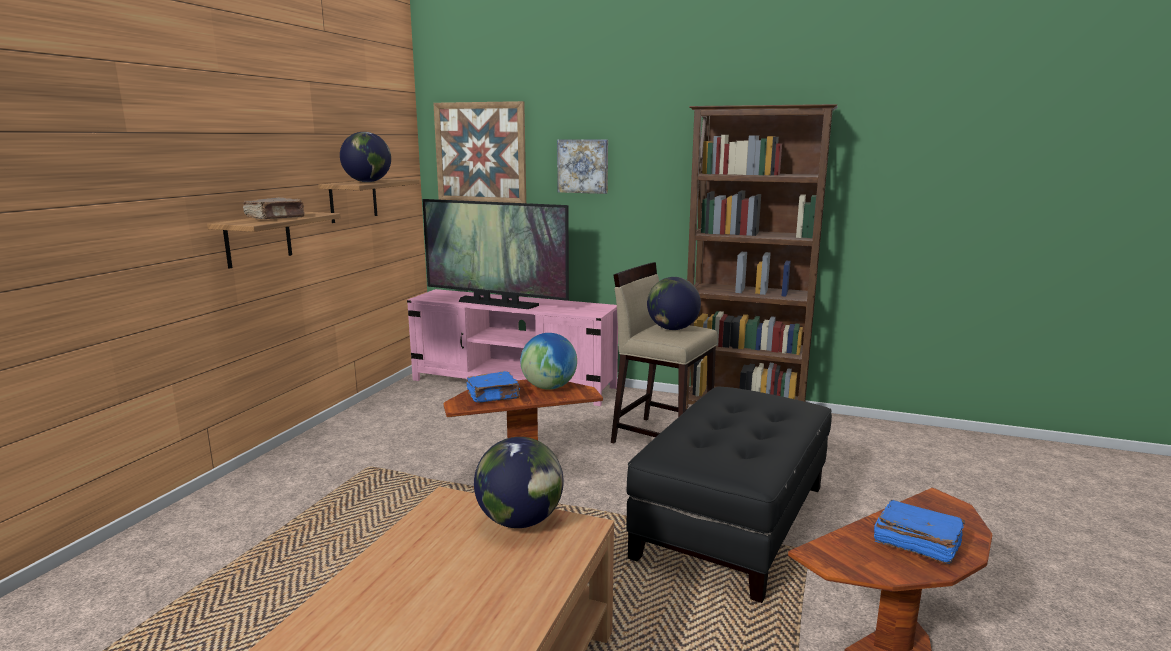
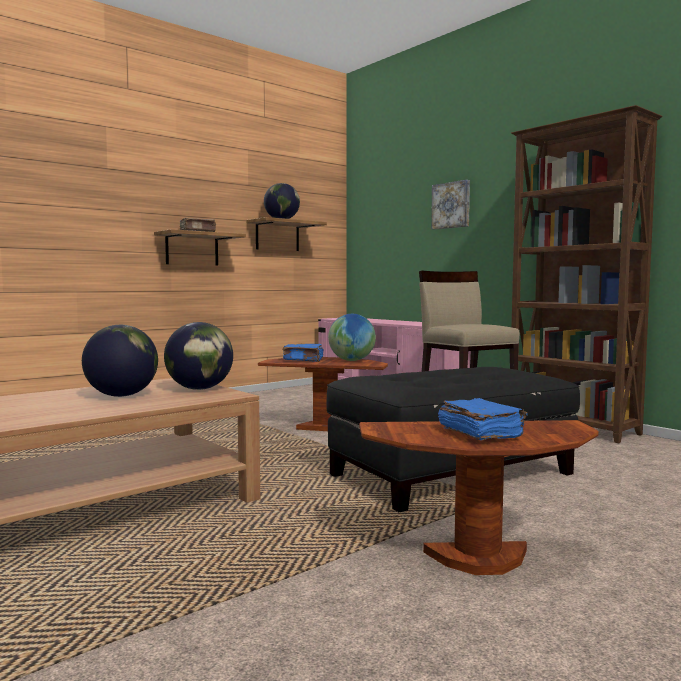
camera: 30 degrees right, 10 degrees down
television [422,199,569,309] -> none
picture [433,101,526,203] -> none
globe [647,277,701,330] -> globe moved to [82,325,158,397]

